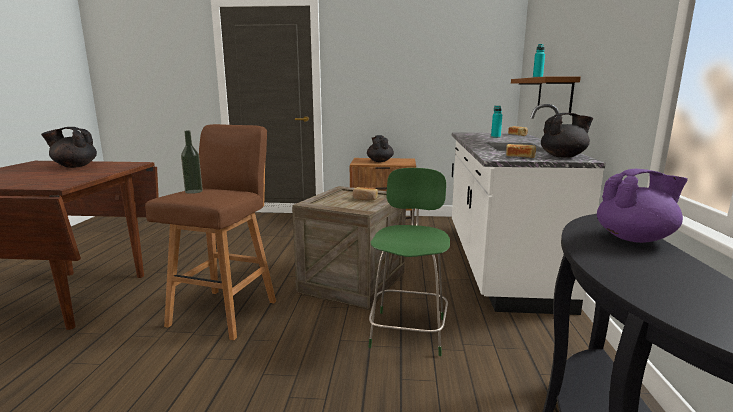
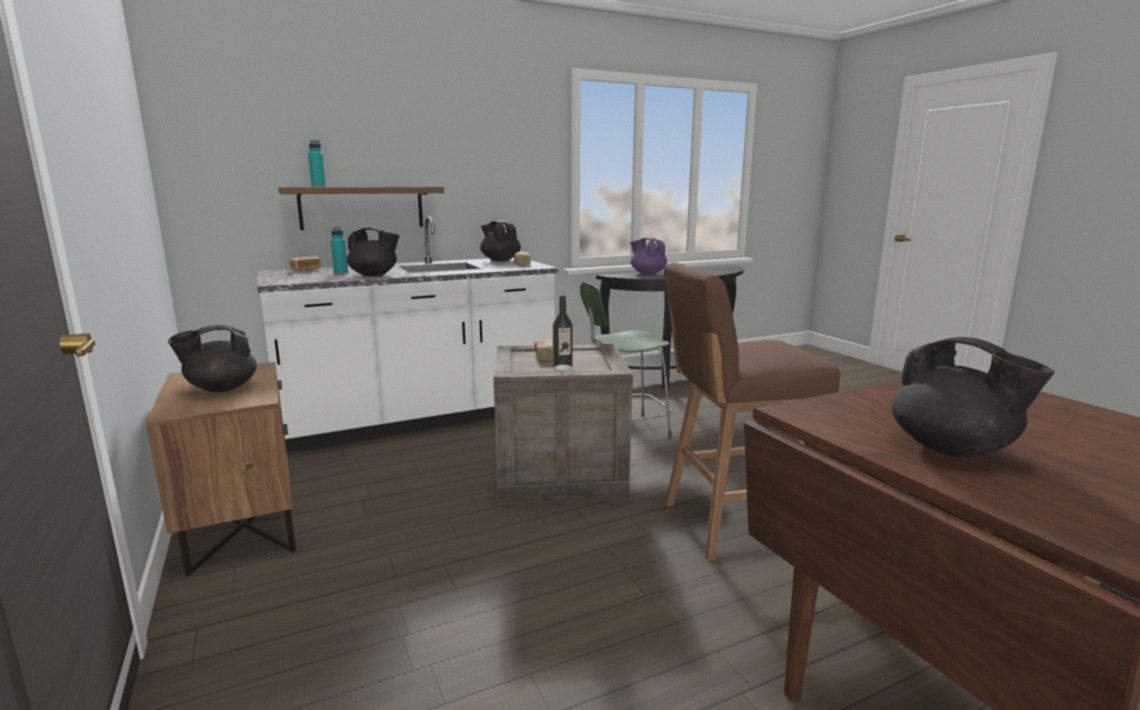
camera: 120 degrees left, 0 degrees up
bottle [181,130,203,194] -> bottle moved to [553,296,573,370]
none -> black teapot [347,228,400,276]

